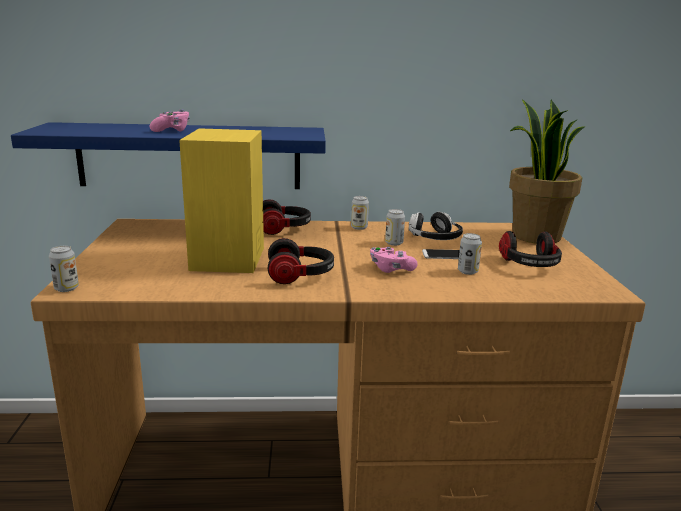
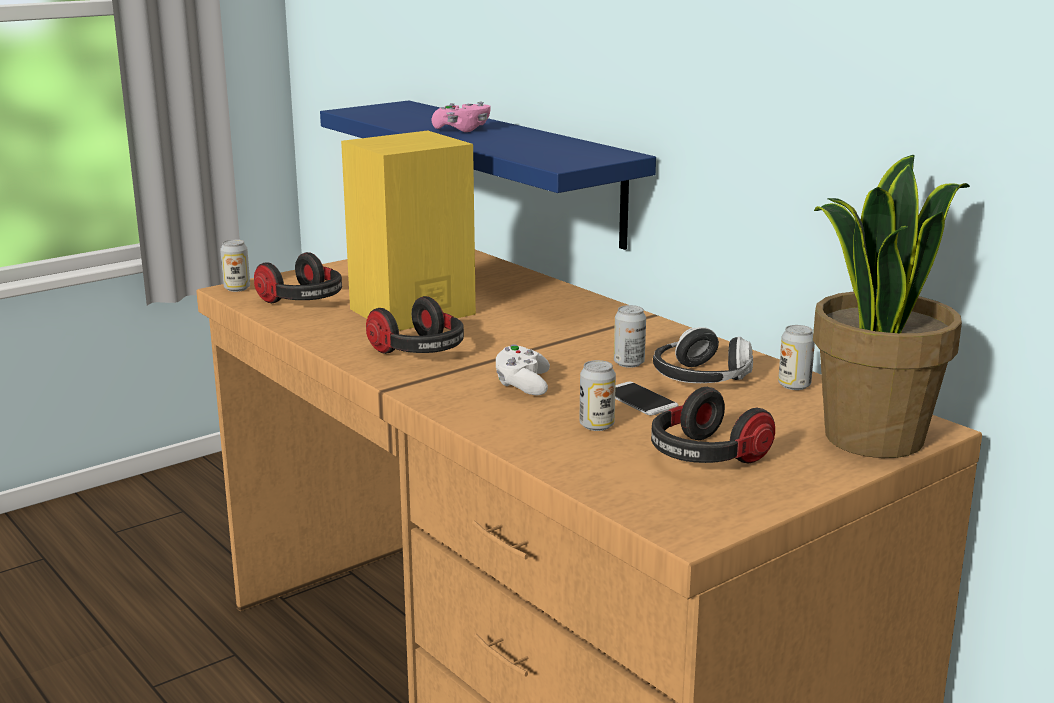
camera: 55 degrees right, 0 degrees up
headphones [263,199,311,235] -> headphones moved to [254,252,342,303]
can [351,196,369,230] -> can moved to [778,325,815,390]
pink game controller [370,247,418,273] -> white game controller [496,344,550,396]

